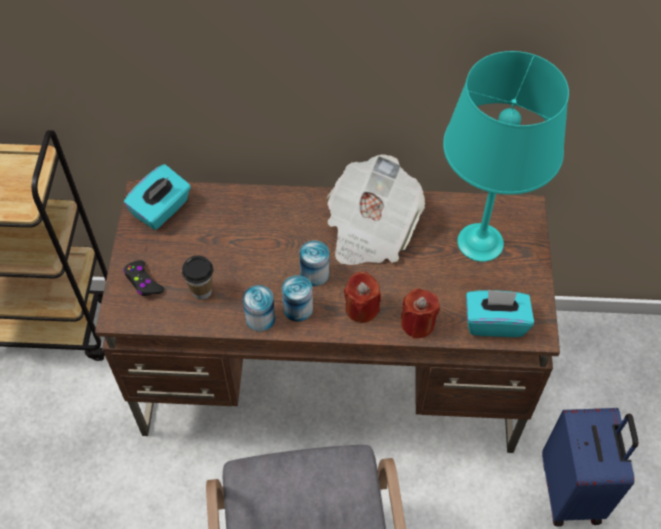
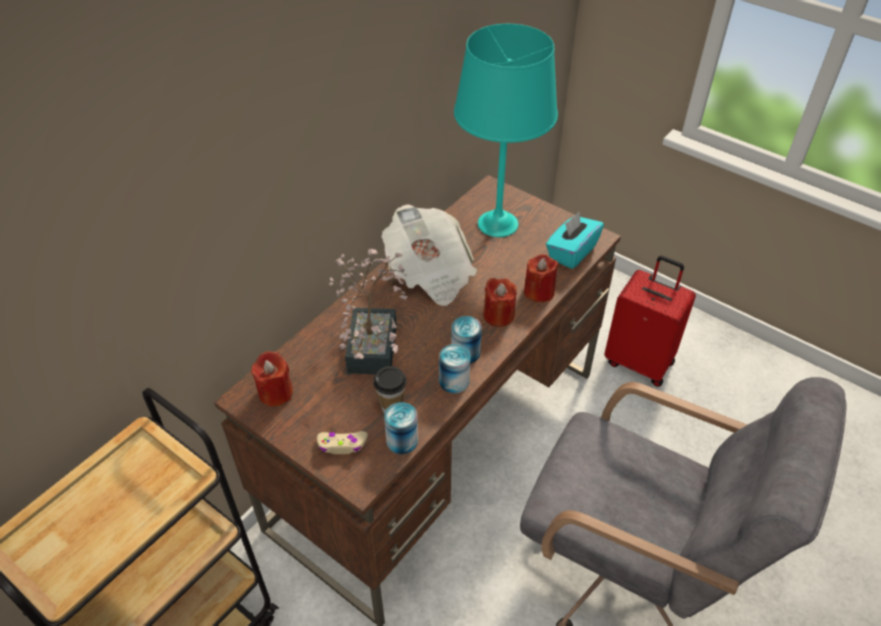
camera: 55 degrees left, 10 degrees down
black game controller [123,260,164,296] -> beige game controller [317,431,368,454]
turquoise tissue box [124,164,191,230] -> red candle [251,351,293,407]
can [299,240,329,286] -> can moved to [384,402,418,454]
blue suitcase [542,408,638,527] -> red suitcase [604,256,696,387]
none -> potted plant [329,249,407,374]

